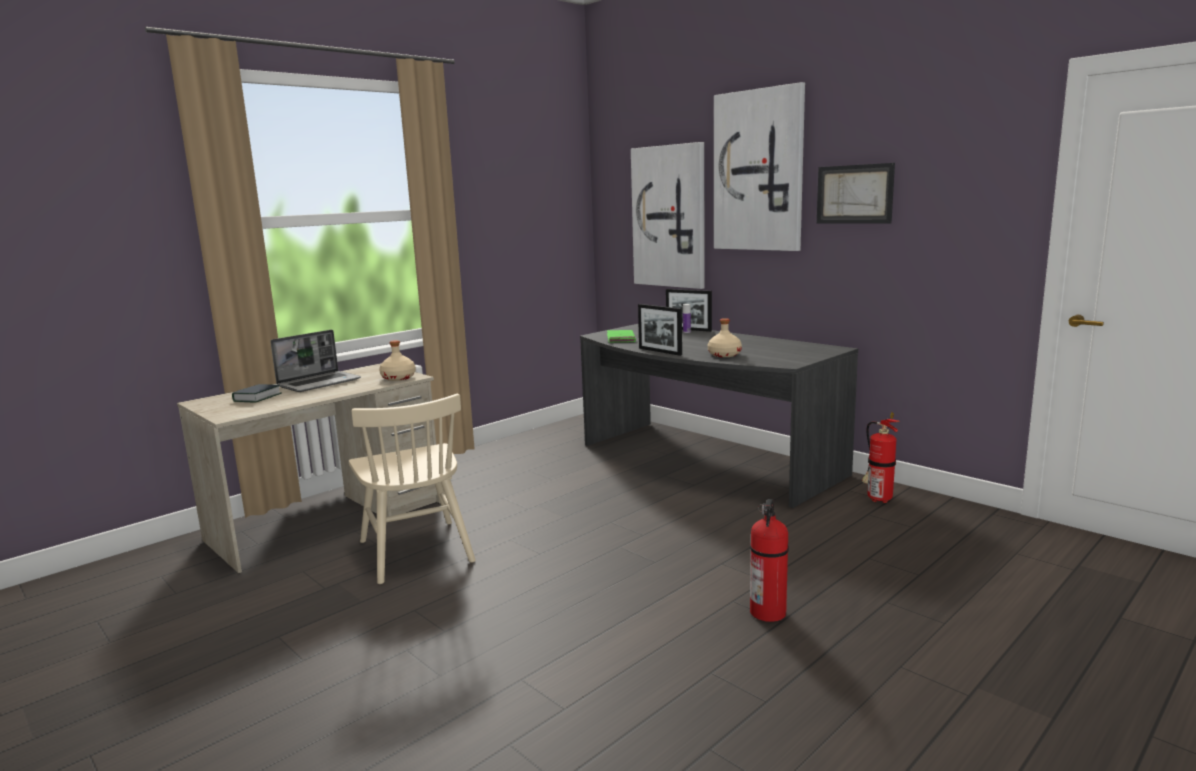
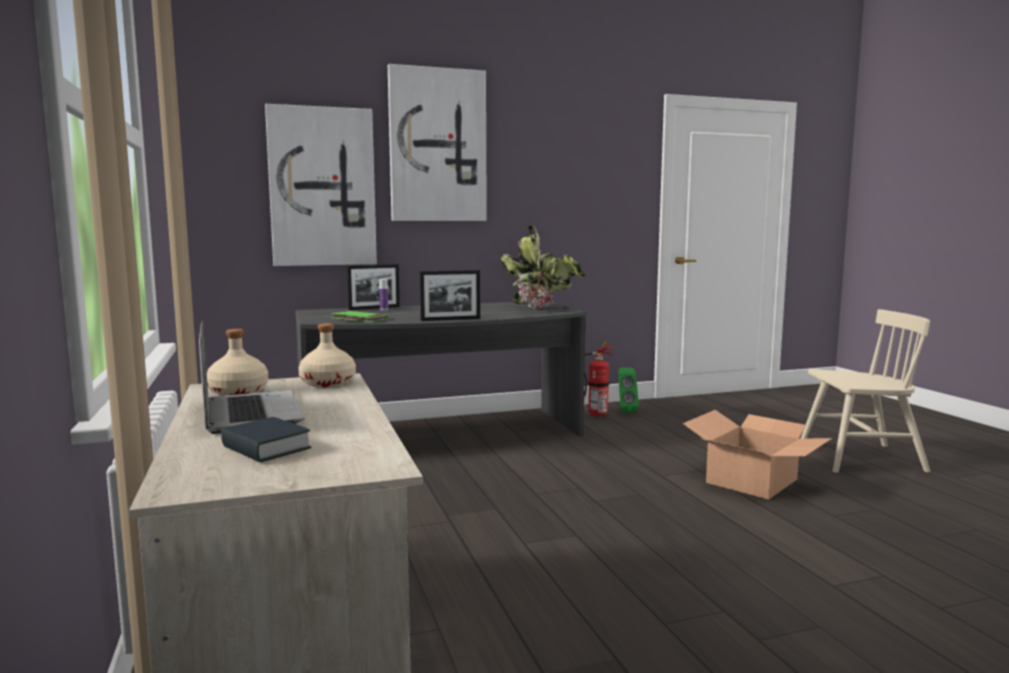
camera: 65 degrees left, 5 degrees down
beige chair [349,394,476,584] -> beige chair moved to [801,309,931,473]
beige bottle [708,318,742,357] -> beige bottle moved to [207,329,268,396]
fire extinguisher [750,499,789,622] -> cardboard box [683,410,832,499]
picture [817,163,895,223] -> none
none -> potted plant [501,224,586,309]
none -> green speaker [618,367,639,413]

